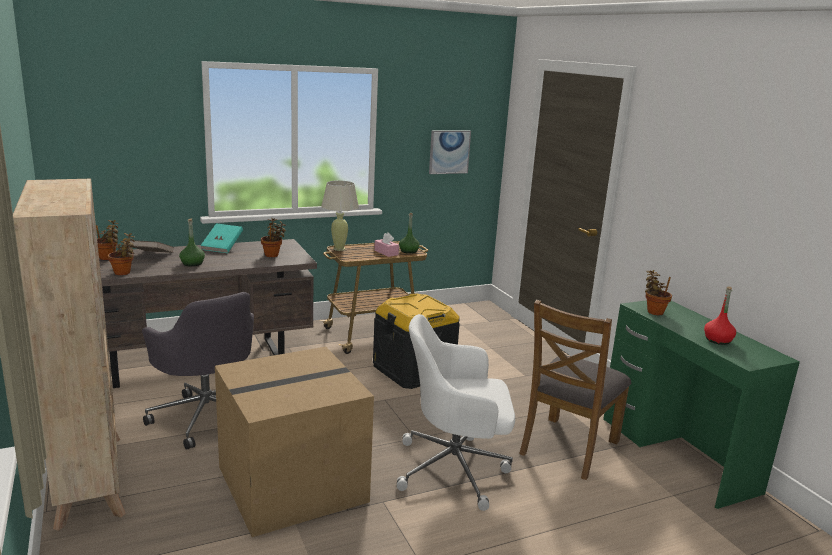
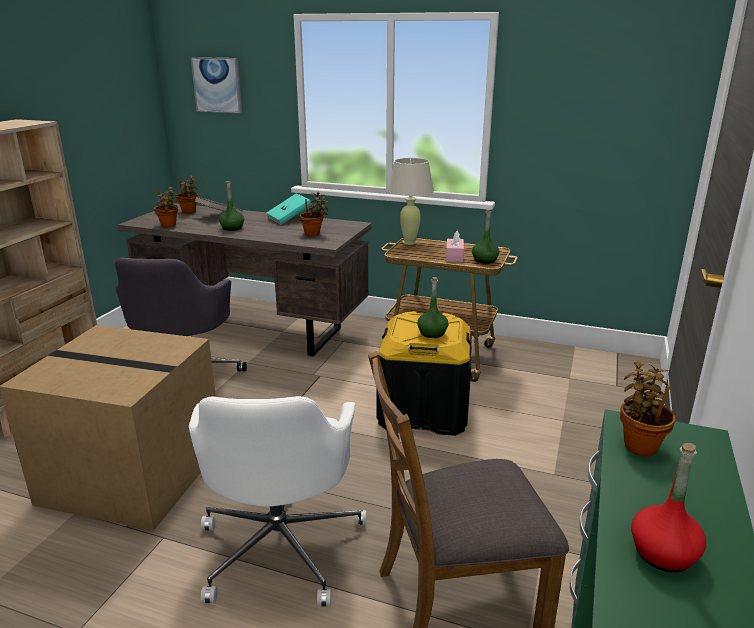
camera: 45 degrees right, 5 degrees up
white office chair [397,314,515,511] -> white office chair turned 135 degrees counterclockwise [189,396,366,607]
picture [429,131,471,174] -> picture moved to [191,57,242,113]
none -> green bottle [417,277,449,338]

